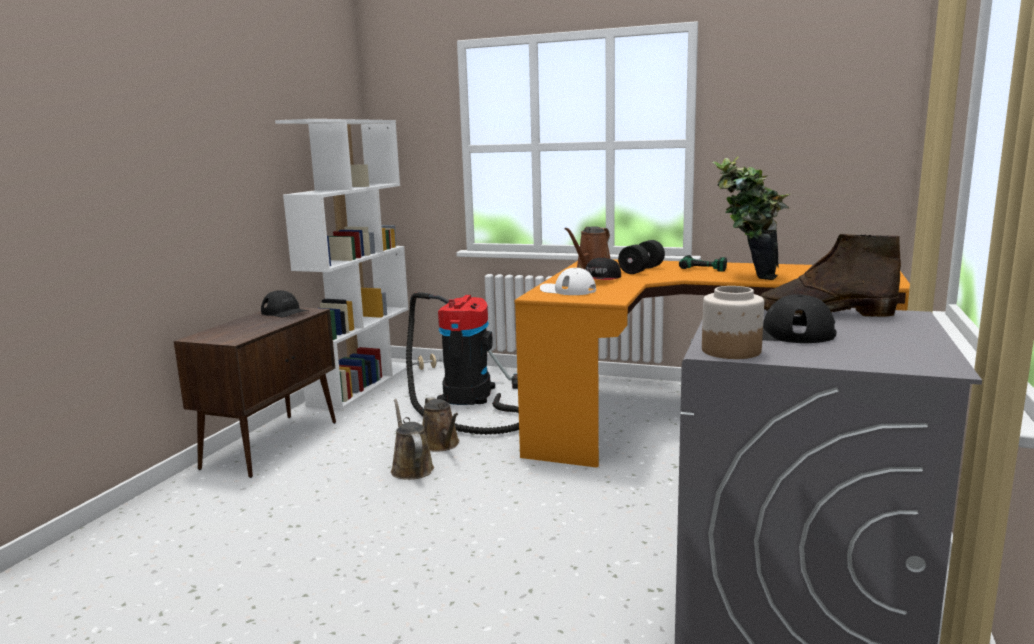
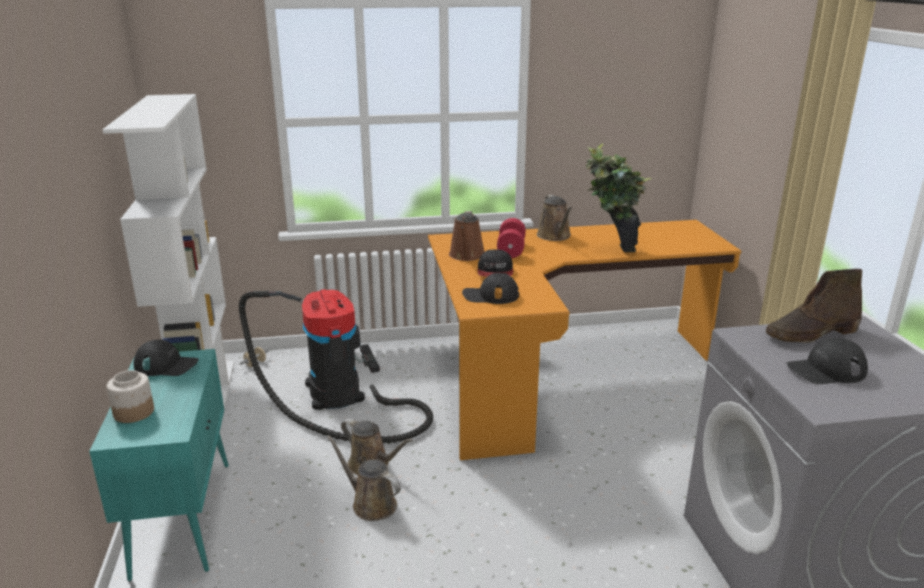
camera: 30 degrees left, 10 degrees up
brown cabinet [174,307,336,478] -> turquoise cabinet [89,349,229,581]
white cap [540,268,596,295] -> black cap [462,273,519,304]
black dumbbell [618,240,665,274] -> red dumbbell [497,218,526,258]
power drill [679,255,727,272] -> brown watering can [537,195,572,241]
jar [702,286,764,359] -> jar moved to [107,370,154,423]

